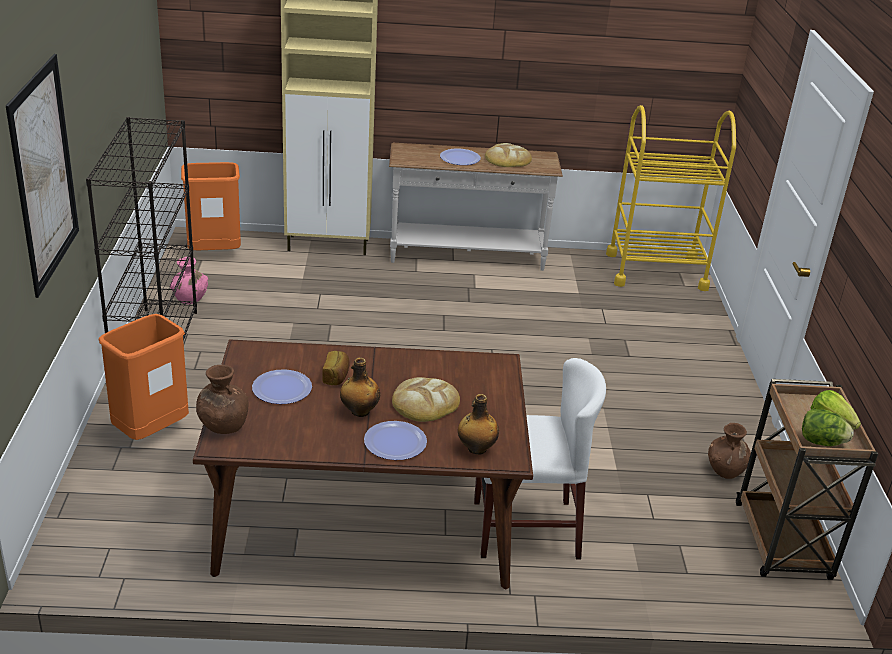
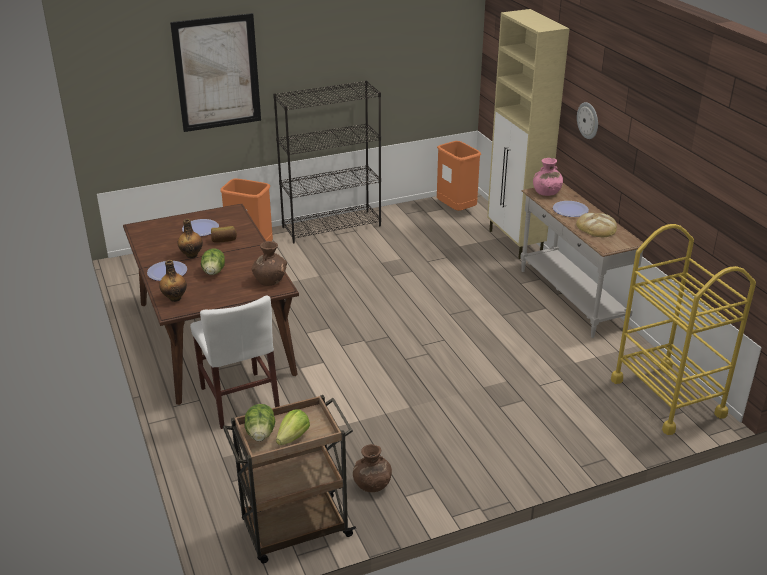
camera: 70 degrees right, 0 degrees up
pink vase [170,257,208,304] -> pink vase moved to [533,158,563,196]
brown vase [196,365,248,434] -> brown vase moved to [252,241,287,286]
bread [392,377,460,422] -> lettuce [201,248,225,275]
none -> wall clock [577,102,598,139]

